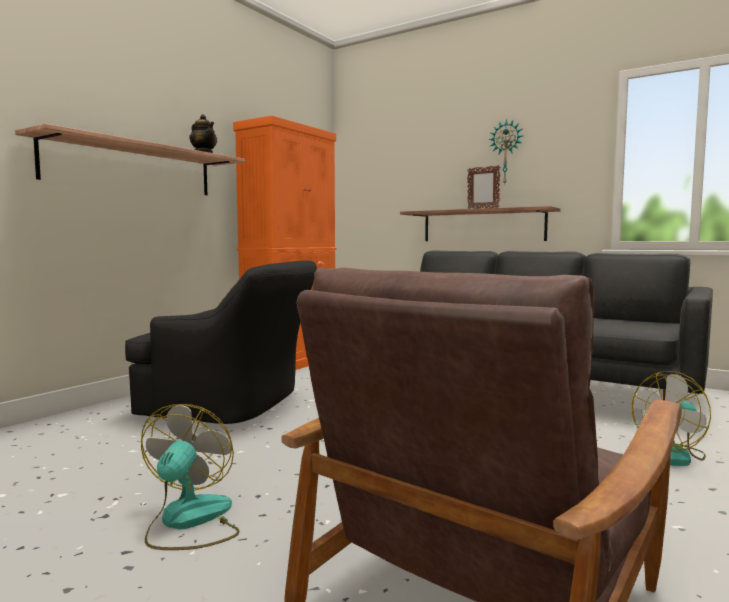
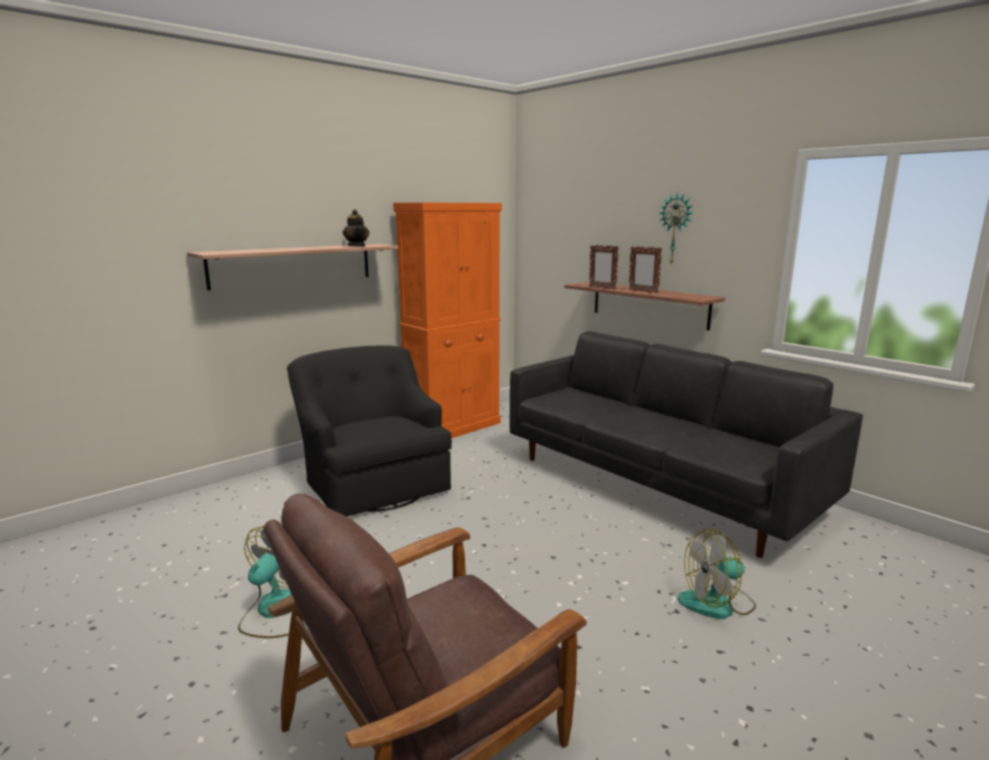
camera: 15 degrees right, 10 degrees up
black armchair [125,260,317,424] -> black armchair turned 150 degrees counterclockwise [287,345,452,517]
none -> picture frame [589,245,619,290]

